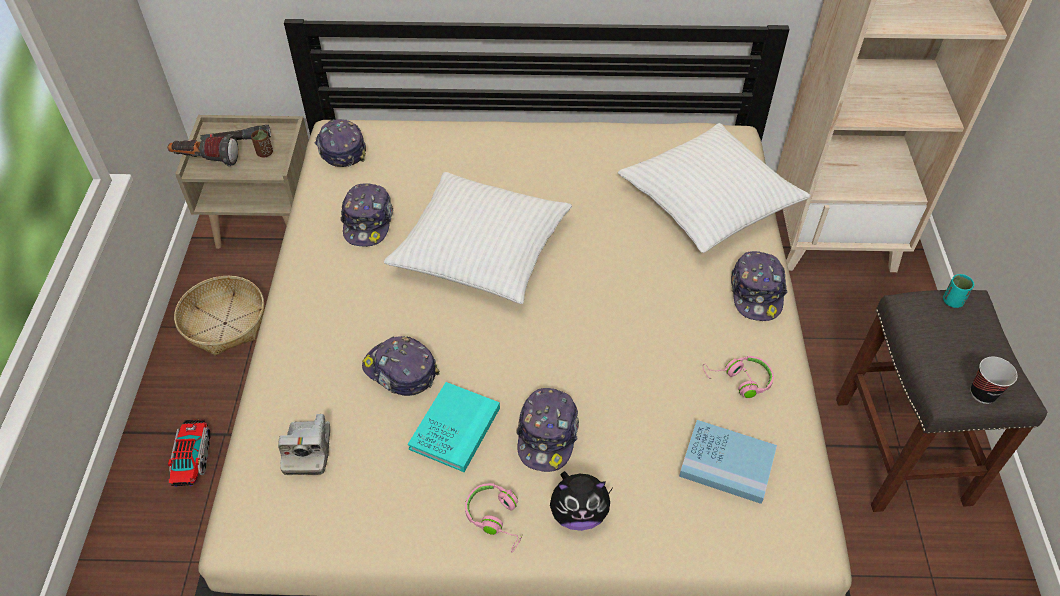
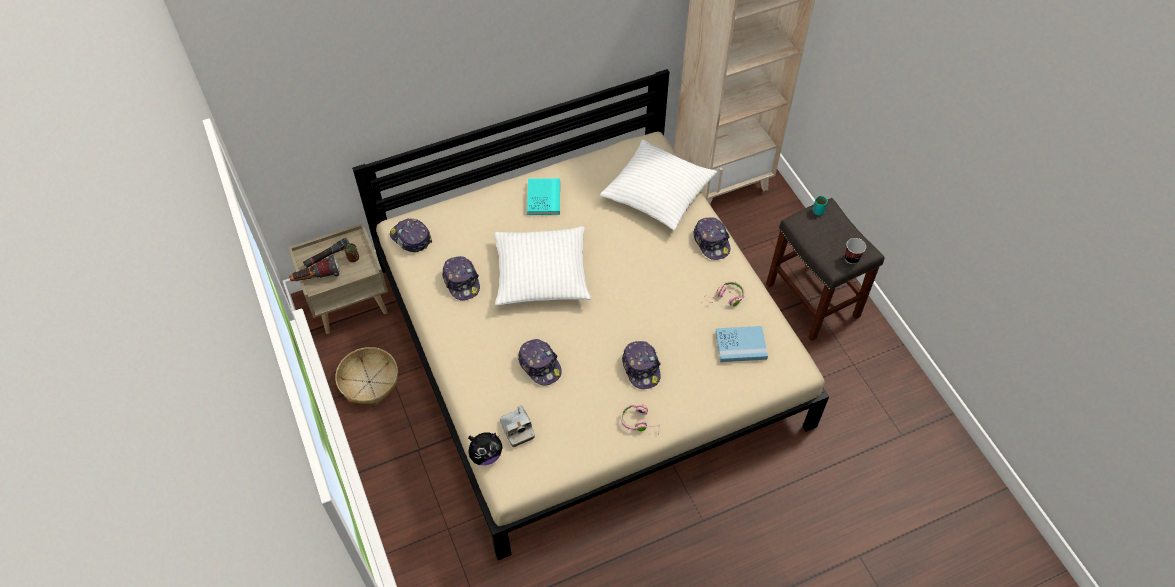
camera: 25 degrees left, 5 degrees up
toy truck [168,419,211,486] -> none
cap [362,336,440,396] -> cap turned 135 degrees counterclockwise [518,339,562,386]
turquoise book [408,382,500,472] -> turquoise book moved to [527,178,560,215]
plush toy [550,471,612,531] -> plush toy moved to [468,432,503,465]

